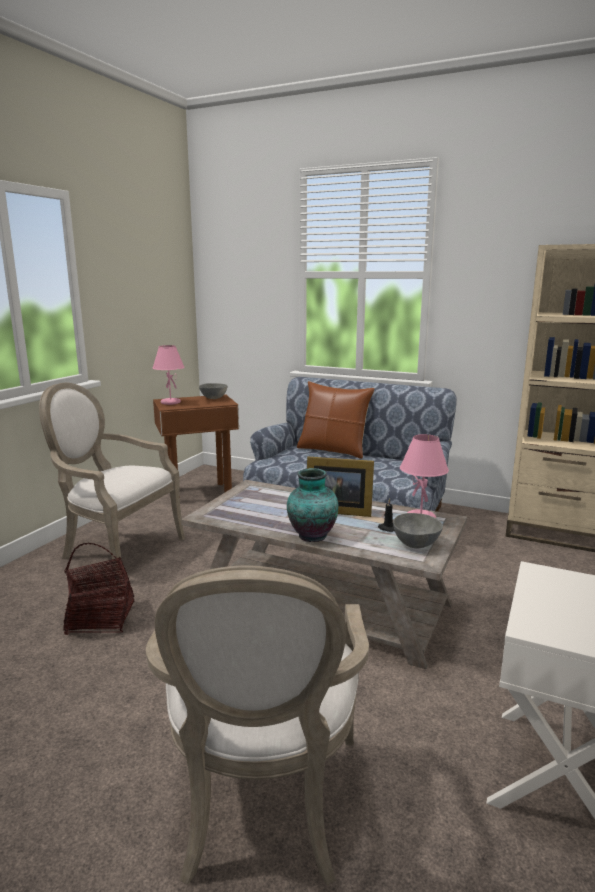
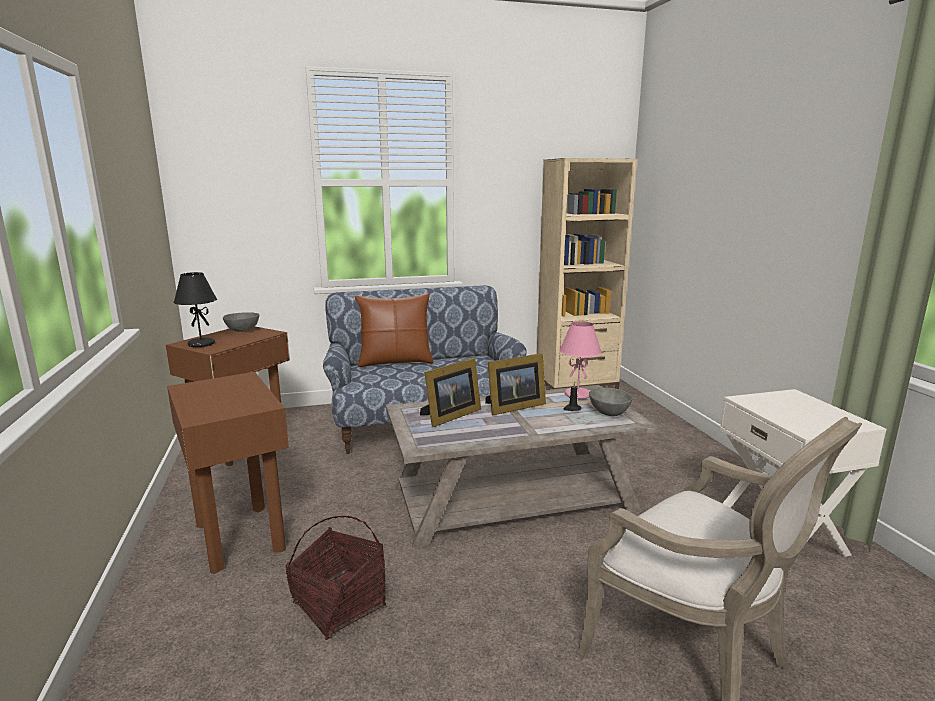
camera: 40 degrees left, 0 degrees up
armchair [39,383,185,583] -> brown side table [167,372,289,574]
pink table lamp [152,345,185,405] -> black table lamp [173,272,217,347]
vase [287,468,339,542] -> none
none -> picture frame [420,358,481,427]

